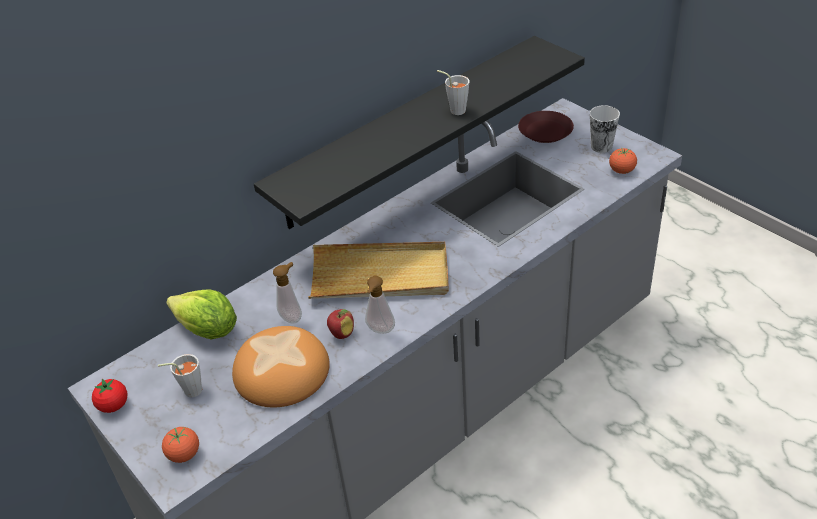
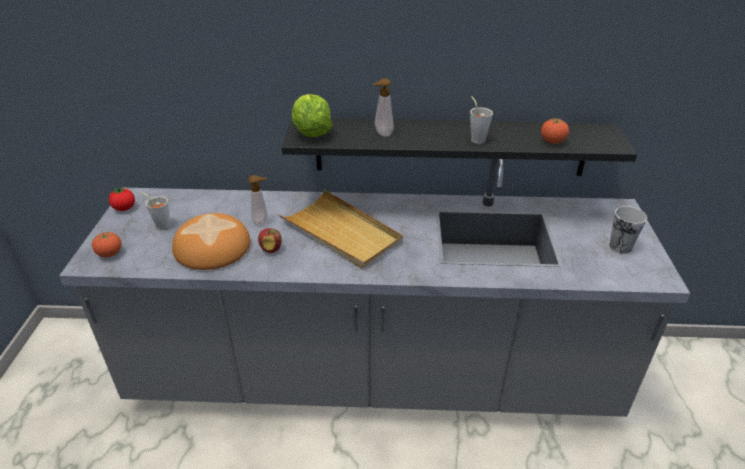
camera: 40 degrees right, 5 degrees down
lettuce [166,289,237,340] -> lettuce moved to [292,94,332,137]
soap dispenser [365,276,395,334] -> soap dispenser moved to [373,78,394,137]
brown plate [518,111,574,143] -> none
tomato [609,148,637,174] -> tomato moved to [541,118,569,144]

